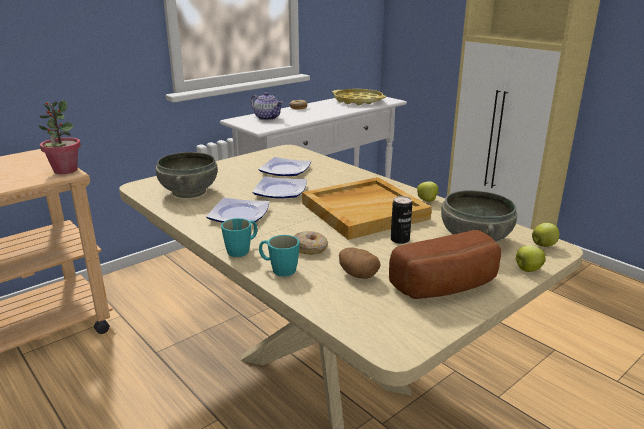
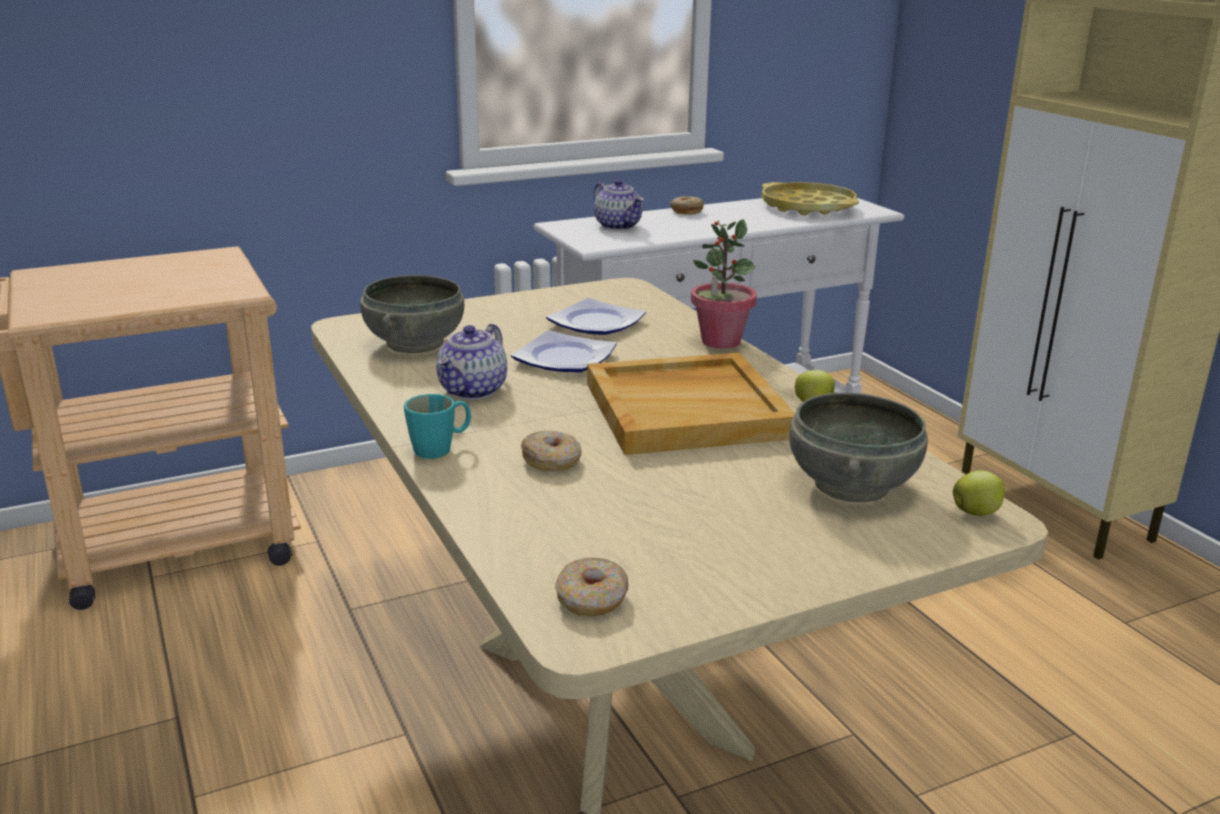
camera: 15 degrees right, 0 degrees up
potted plant [38,100,81,174] -> potted plant moved to [691,219,757,349]
plate [206,198,270,223] -> teapot [436,324,507,400]
turquoise mug [259,235,300,277] -> none
potato [339,247,381,279] -> none
bread [389,230,501,299] -> none
can [391,196,412,244] -> none
apple [515,245,546,272] -> none
none -> donut [555,558,628,617]

